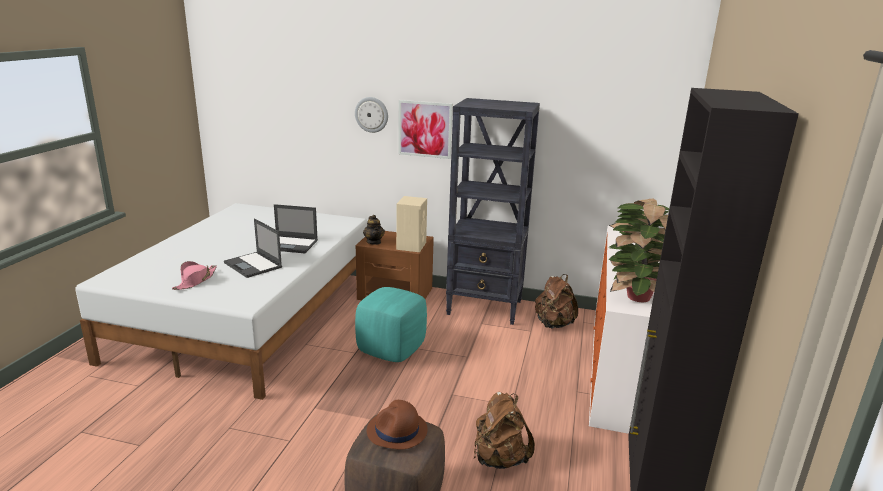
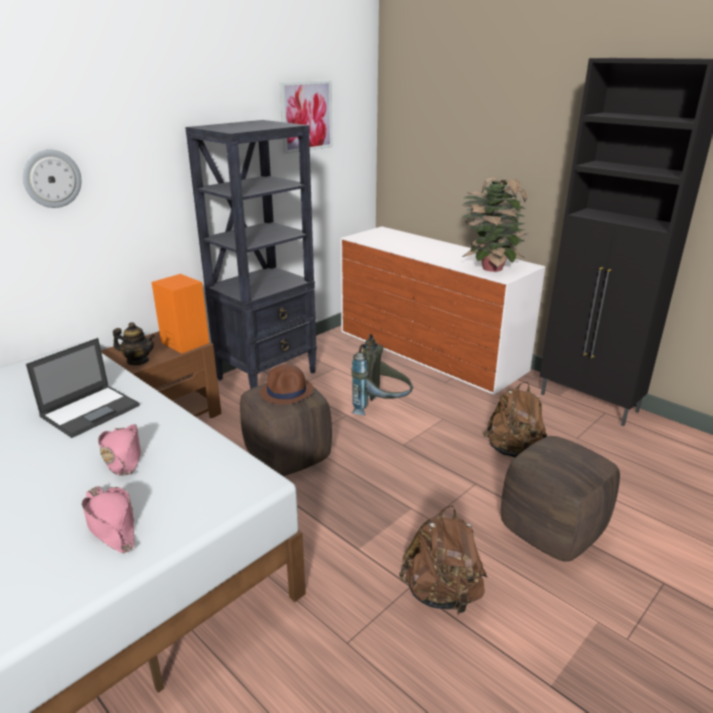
camera: 60 degrees left, 5 degrees up
laptop [224,219,282,278] -> pink hat [98,424,141,476]
turquoise ottoman [355,287,427,362] -> brown ottoman [240,383,332,476]
brown hat [367,400,428,450] -> brown hat moved to [259,364,314,404]
beige speaker [396,196,427,252] -> orange speaker [152,274,209,353]
picture [398,100,453,159] -> picture moved to [280,80,333,154]
brown backpack [535,274,578,328] -> brown backpack moved to [399,505,487,616]
none -> grey backpack [351,334,413,415]

